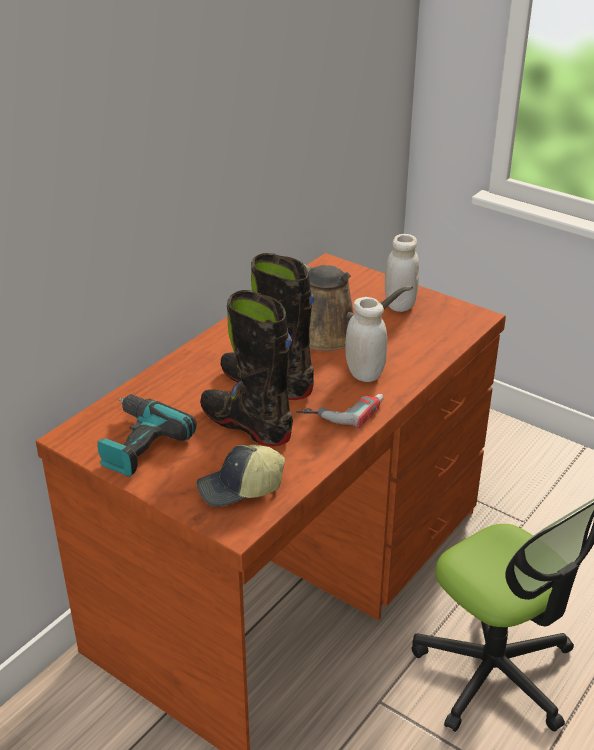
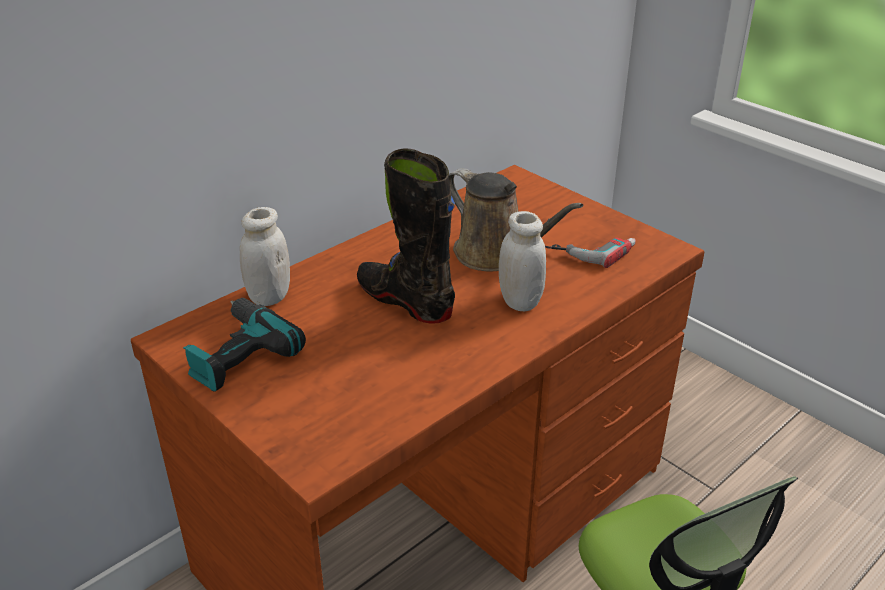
camera: 10 degrees right, 0 degrees up
cap [197,444,285,507] -> none
black boot [200,290,293,447] -> none
power drill [296,394,383,428] -> power drill moved to [545,238,636,268]
white jar [385,234,419,312] -> white jar moved to [240,207,290,306]

